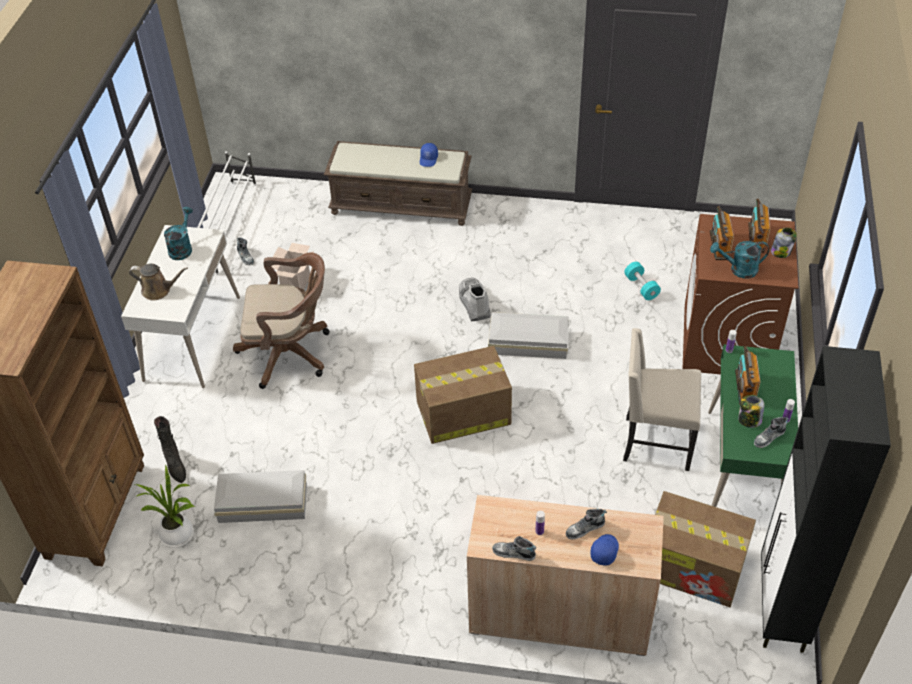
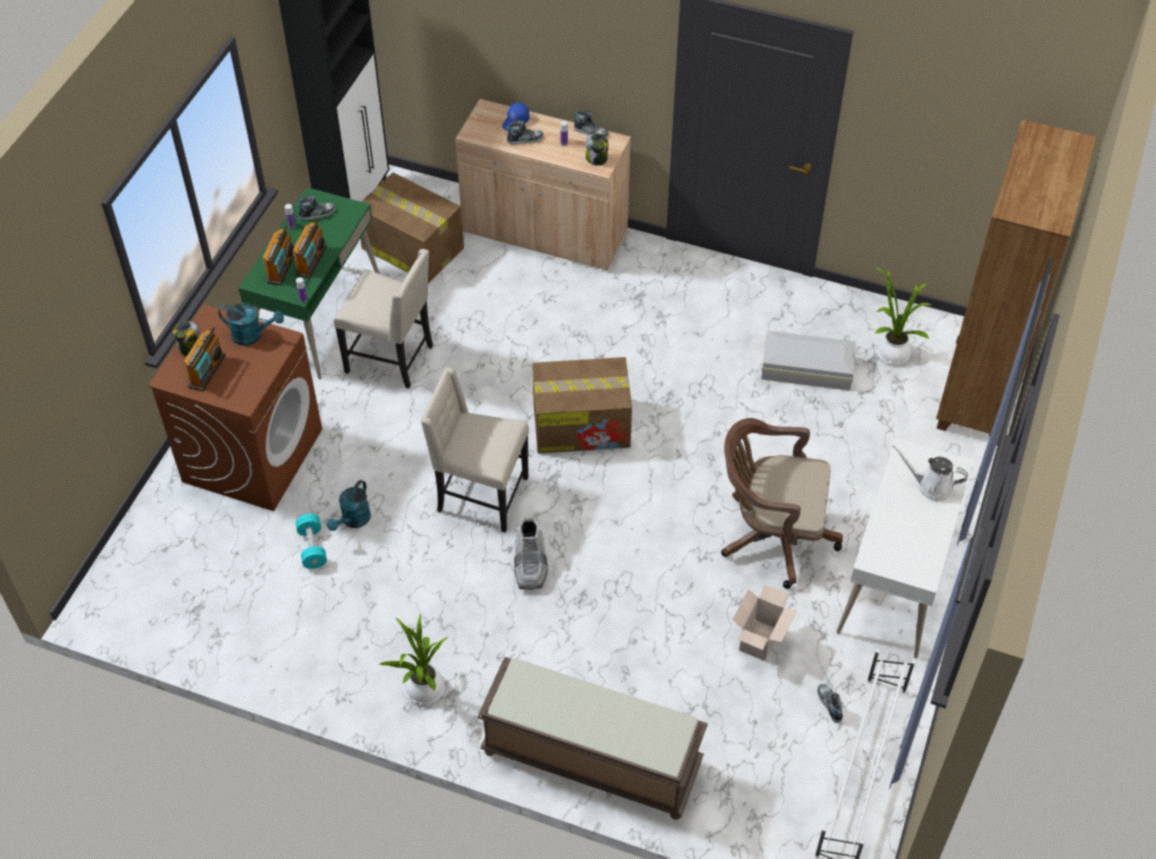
camera: 170 degrees left, 5 degrees up
brown watering can [129,264,188,300] -> white watering can [892,445,968,502]
black boot [154,416,186,483] -> none
turquoise watering can [164,207,193,260] -> turquoise watering can moved to [327,480,371,531]
blue cap [420,143,438,167] -> none
white storage box [488,312,569,359] -> beige chair [420,368,529,533]
radio [710,206,734,260] -> radio moved to [263,226,294,285]
jar [738,395,764,428] -> jar moved to [586,133,608,166]
none -> potted plant [380,613,448,705]

